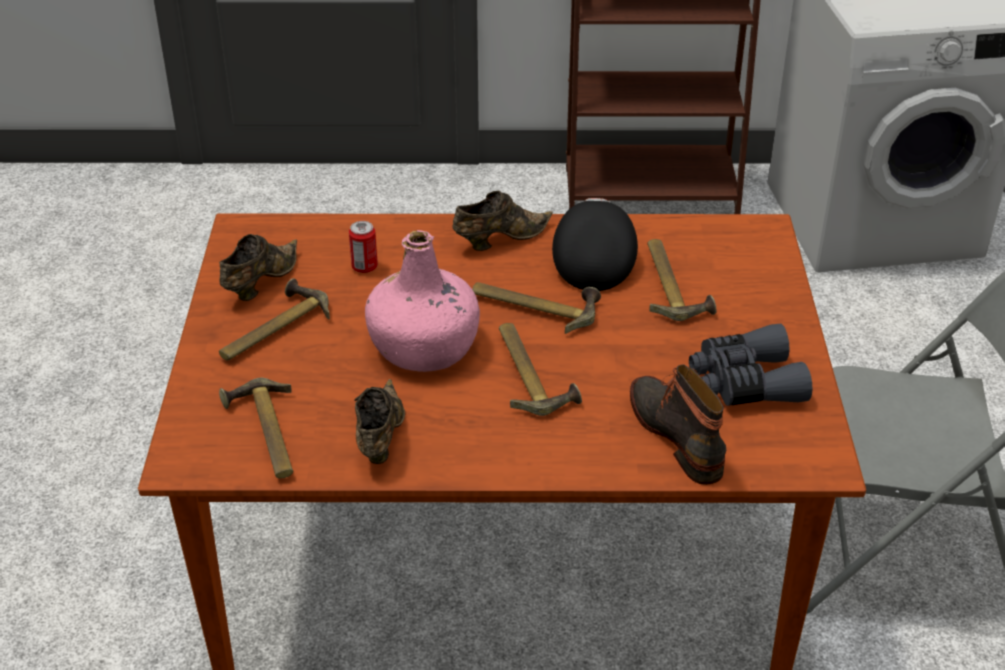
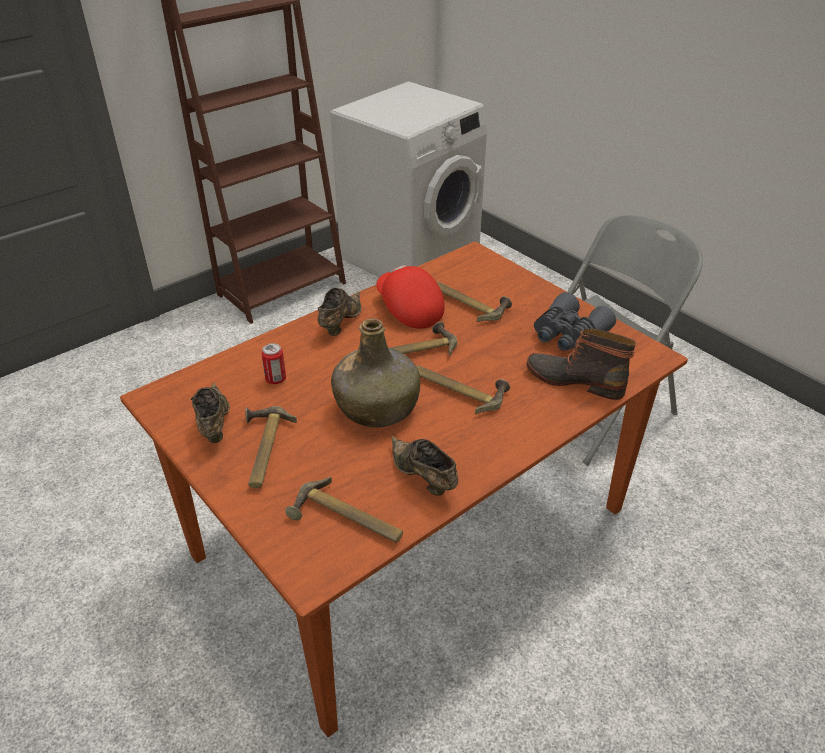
camera: 40 degrees left, 0 degrees up
pink bottle [365,230,480,372] -> green bottle [331,318,420,427]
black cap [552,198,638,291] -> red cap [376,265,445,329]

